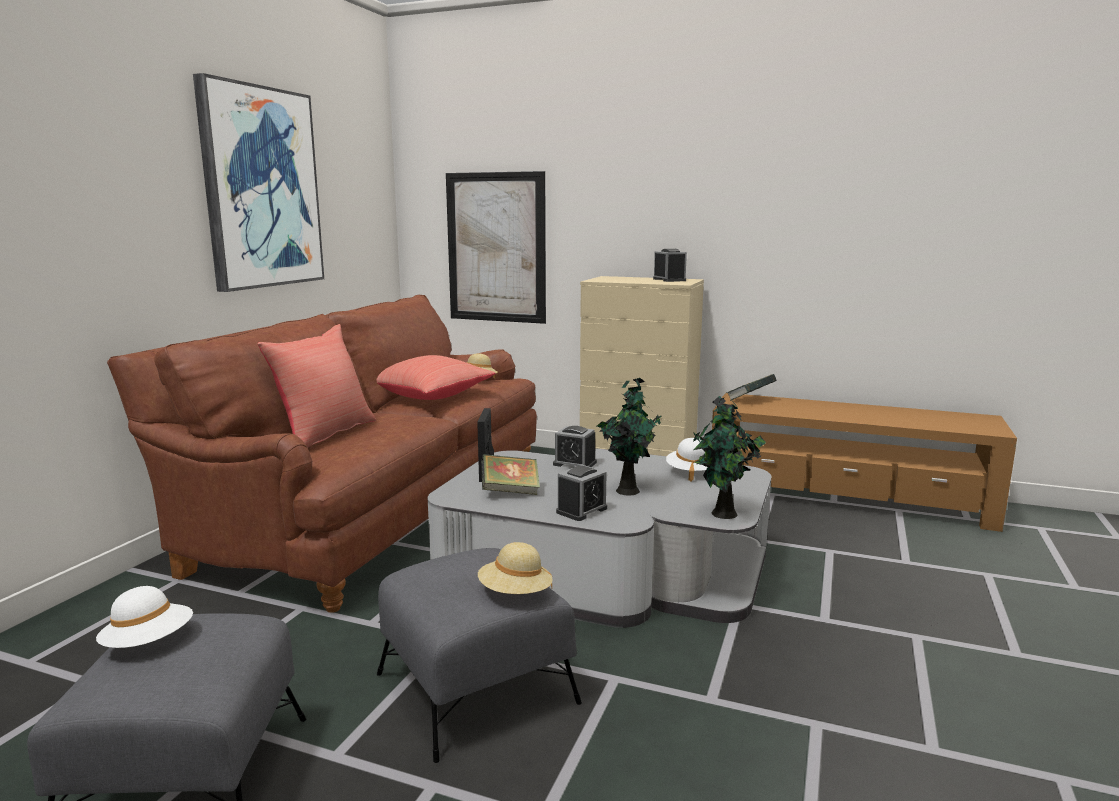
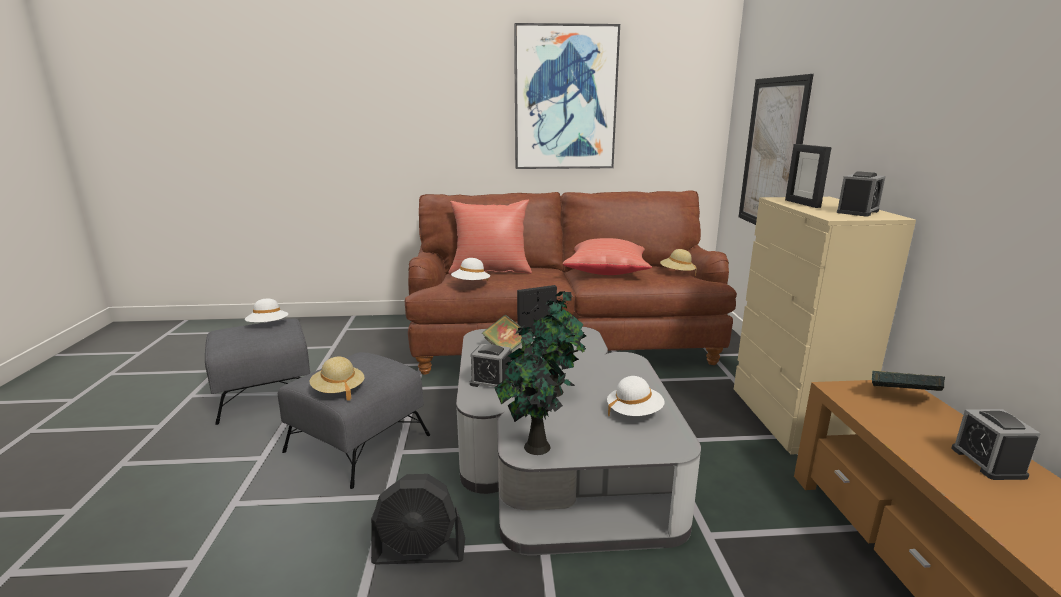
camera: 65 degrees right, 5 degrees up
alarm clock [553,426,597,467] -> alarm clock moved to [951,409,1041,480]
none -> black fan [371,474,465,564]
none -> white hat [451,258,490,281]
none -> picture frame [785,144,832,208]

